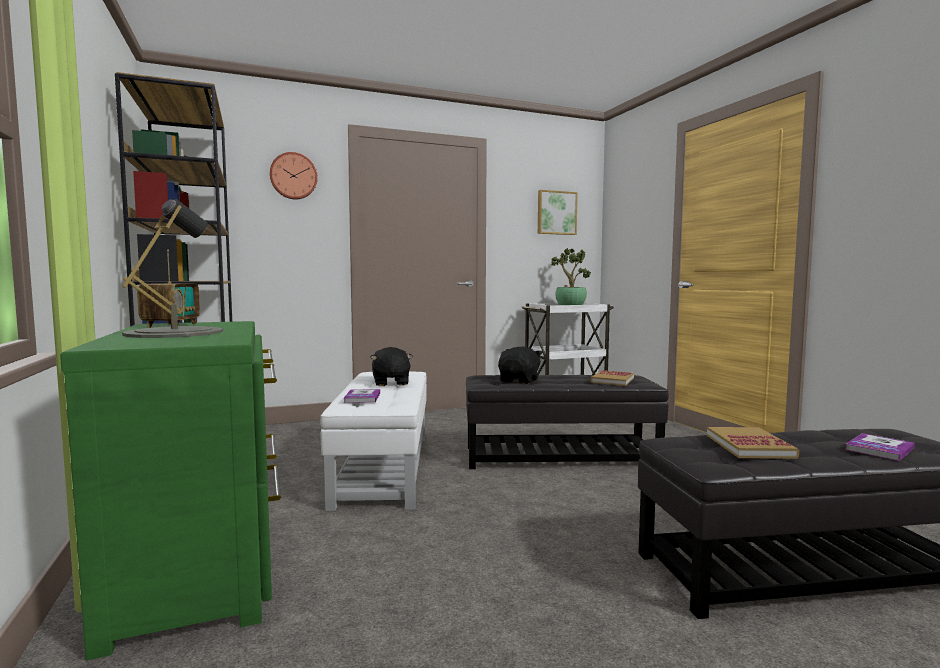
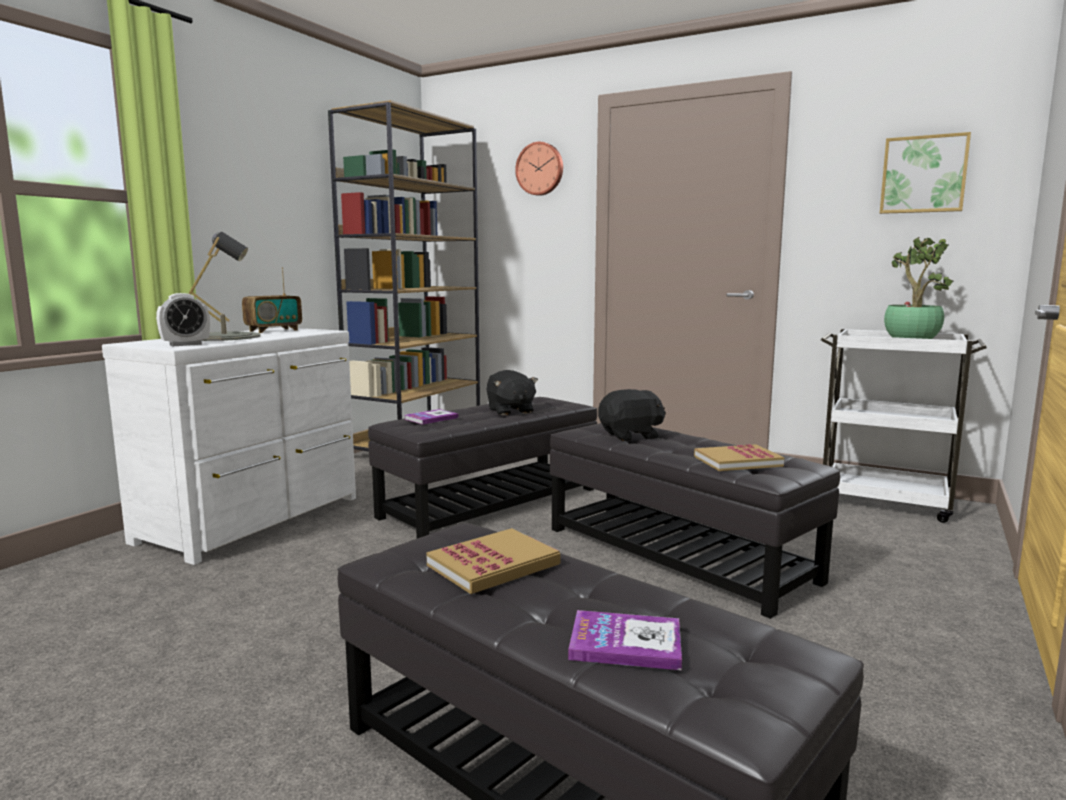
camera: 50 degrees right, 5 degrees up
green dresser [60,321,281,660] -> white dresser [102,327,356,565]
white ottoman [320,371,427,511] -> black ottoman [368,397,597,538]
black plush toy [371,347,413,386] -> black plush toy turned 60 degrees counterclockwise [486,370,538,415]
none -> alarm clock [156,293,210,346]

